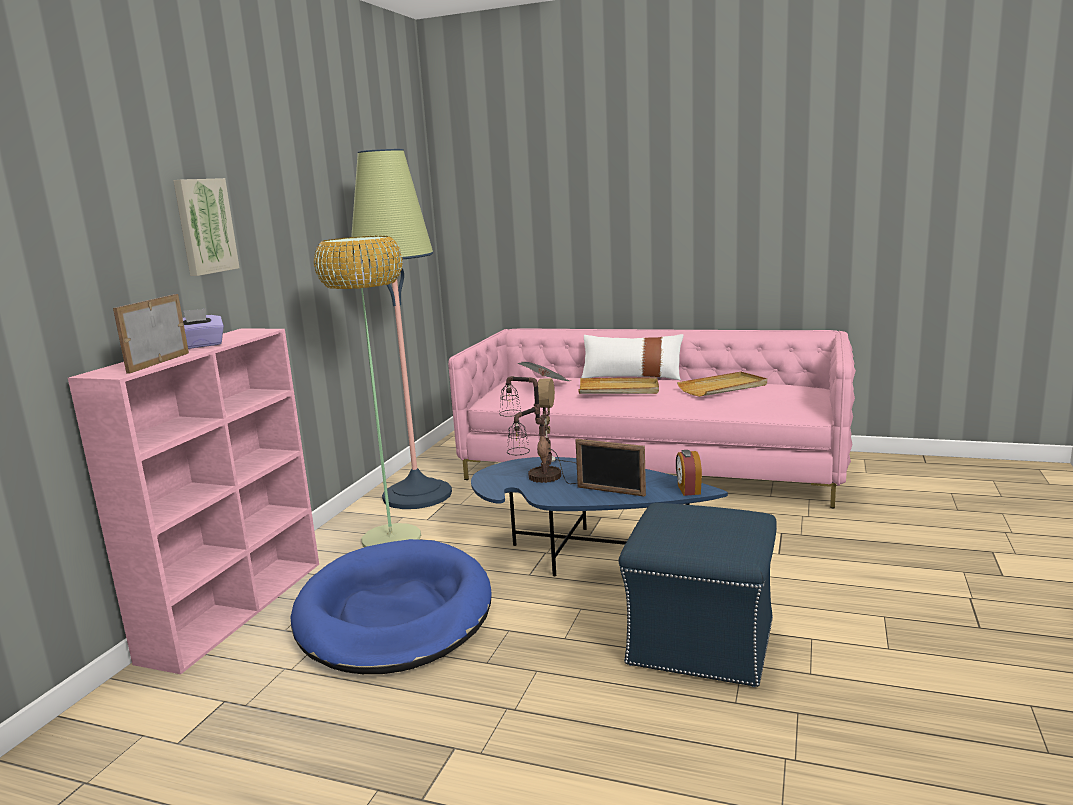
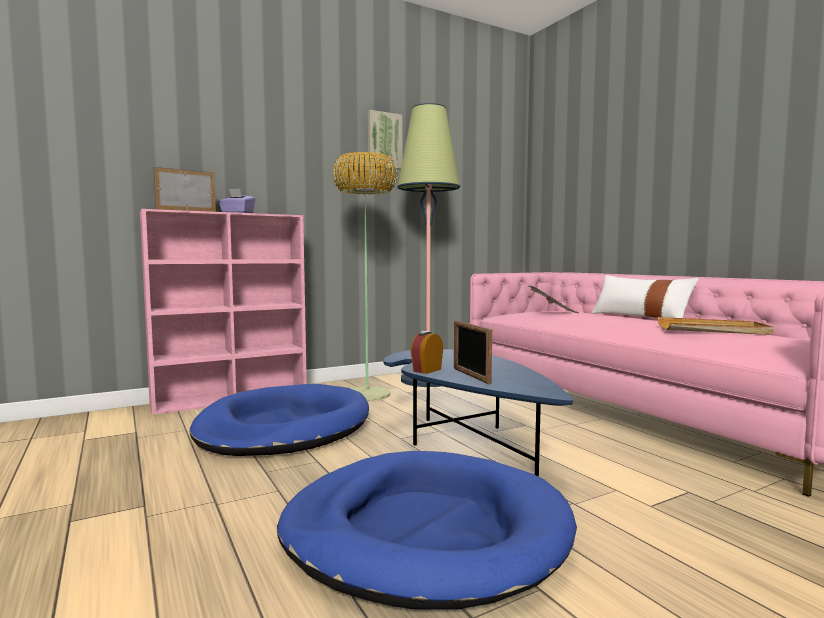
camera: 40 degrees right, 10 degrees down
picture [173,178,240,276] -> picture moved to [368,110,403,170]
table lamp [499,376,577,484] -> none
beige tray [578,377,659,394] -> none
blue ottoman [618,503,777,687] -> blue dog bed [277,451,577,610]
alarm clock [676,450,702,496] -> alarm clock moved to [411,331,443,374]

